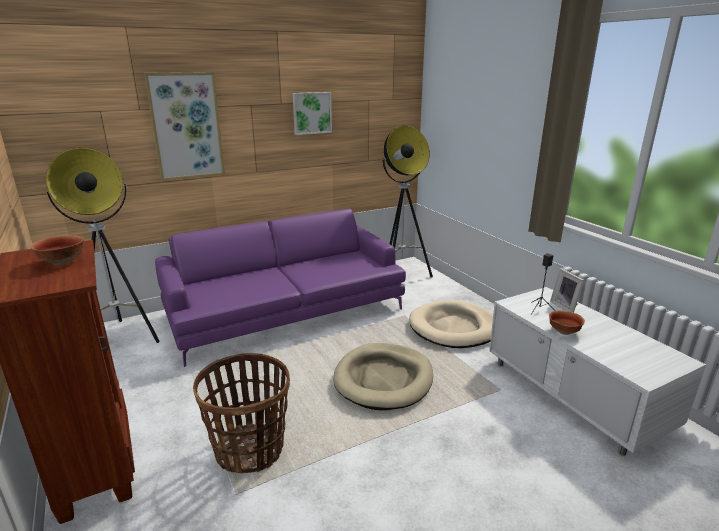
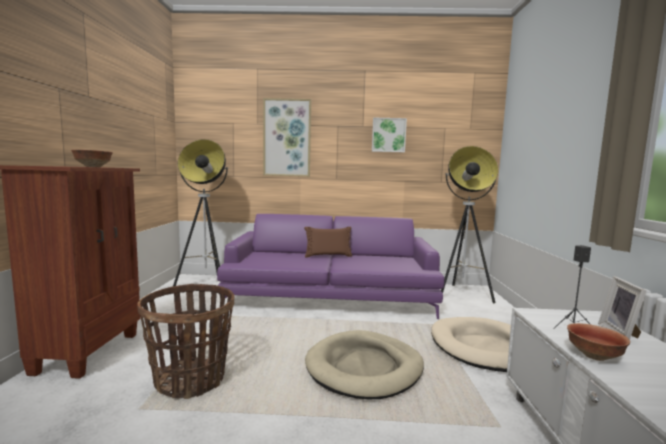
camera: 30 degrees right, 15 degrees down
none -> brown pillow [304,227,352,258]

